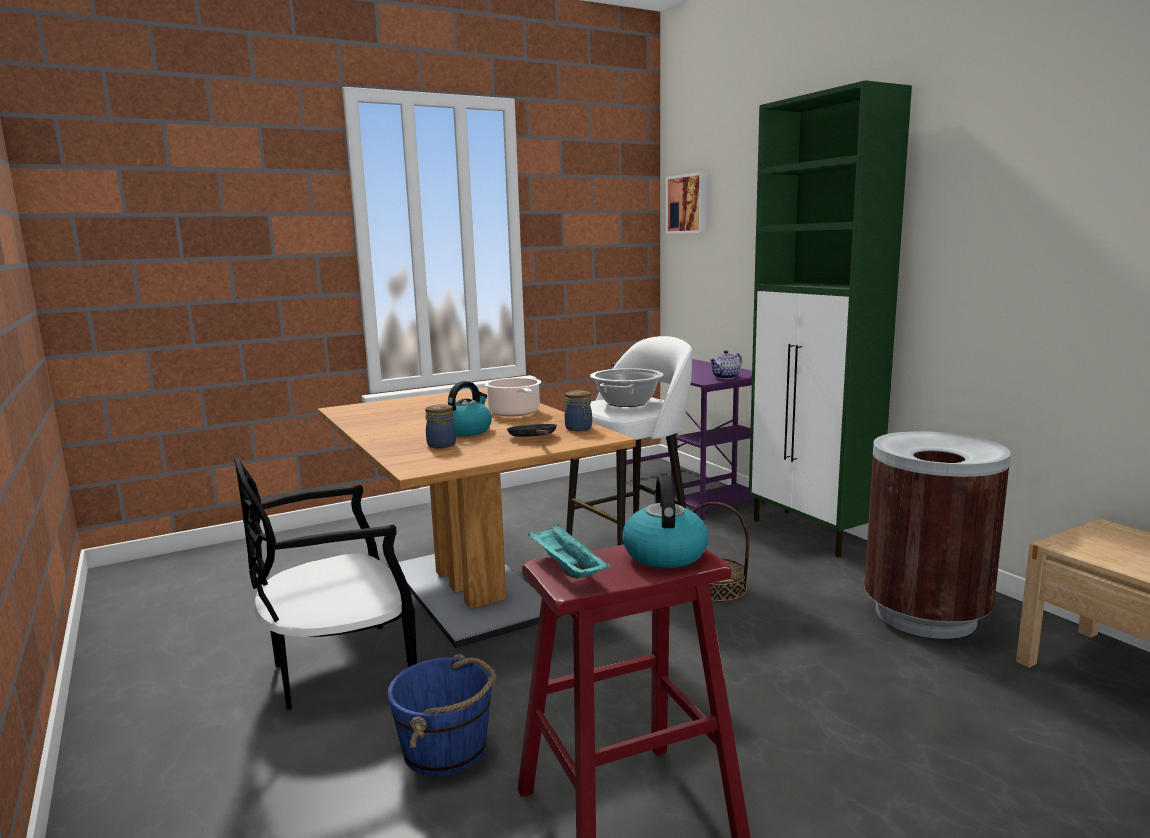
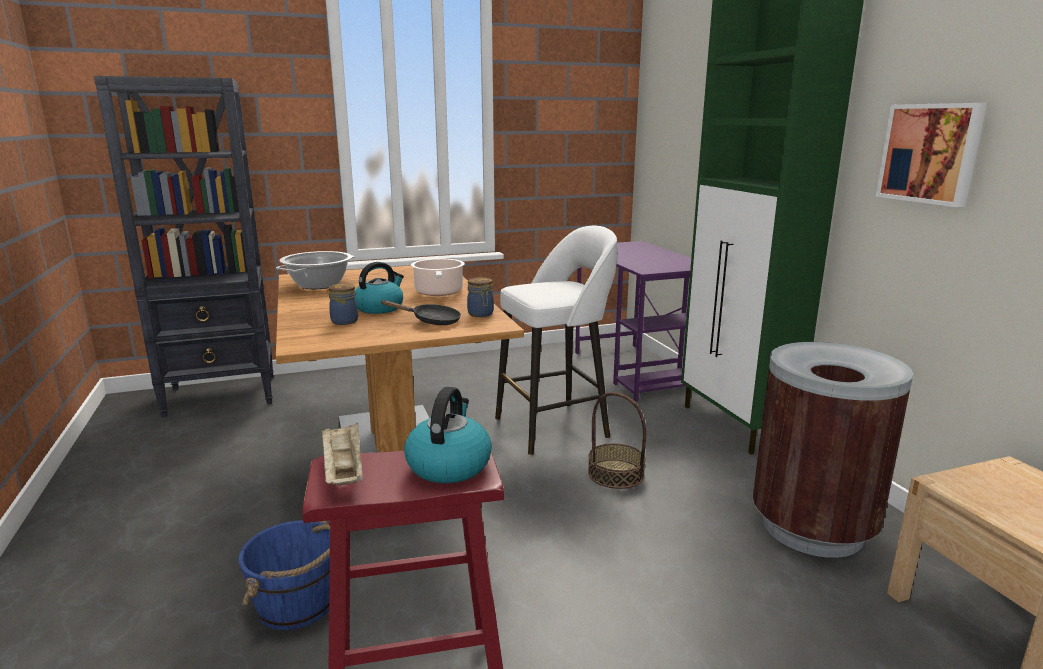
camera: 10 degrees right, 5 degrees up
black chair [234,457,417,710] -> none
black frying pan [507,424,557,437] -> black frying pan turned 105 degrees clockwise [380,300,461,325]
turquoise tray [528,523,610,579] -> beige tray [321,422,363,486]
cooking pot [590,368,663,407] -> cooking pot moved to [276,251,355,289]
picture [666,172,707,234] -> picture moved to [876,103,987,207]
teapot [710,350,742,379] -> none
none -> black bookcase [94,76,274,418]

